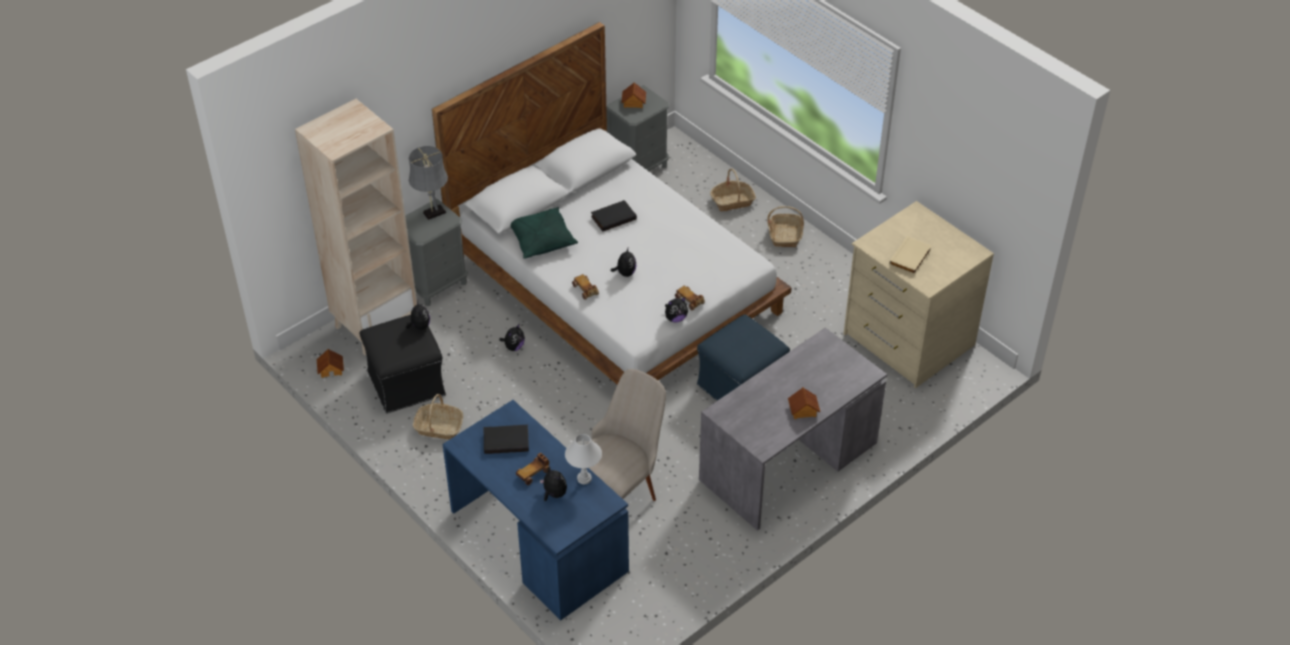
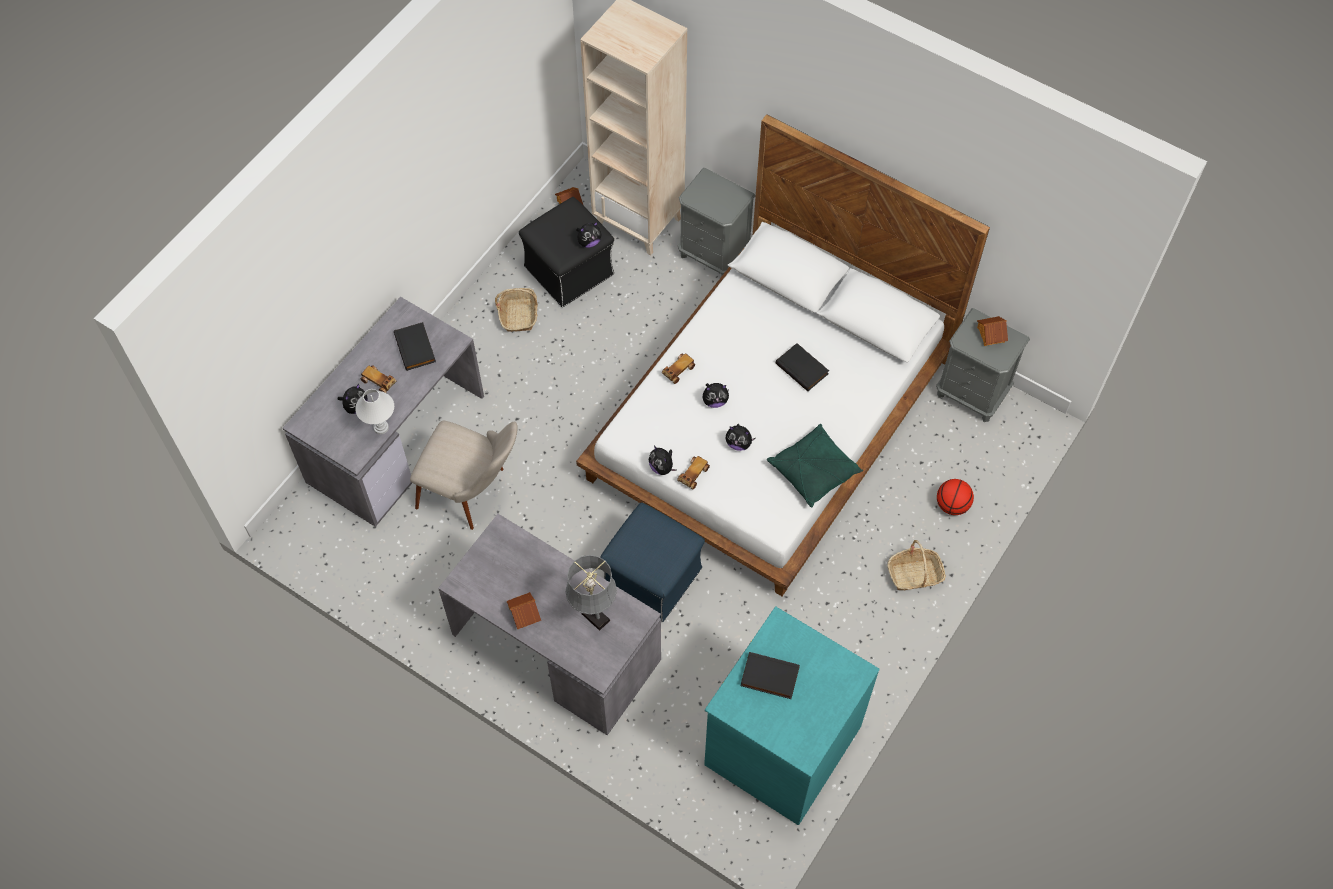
camera: 75 degrees right, 15 degrees up
grey table lamp [408,146,448,220] -> grey table lamp moved to [565,555,617,631]
blue desk [442,400,629,621] -> grey desk [283,297,484,527]
plush toy [499,324,525,351] -> plush toy moved to [726,424,756,451]
green pillow [511,207,578,259] -> green pillow moved to [767,424,863,508]
basket [710,169,756,211] -> basketball [937,479,974,515]
beige dresser [844,201,994,388] -> turquoise dresser [704,606,880,825]
beige book [889,236,931,275] -> black book [740,652,800,699]

